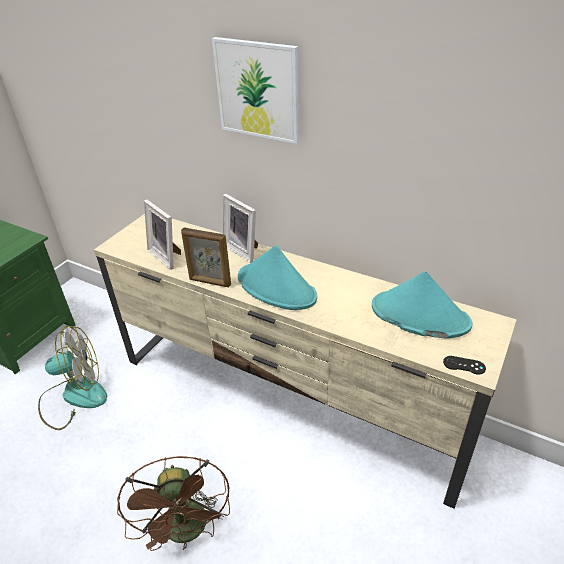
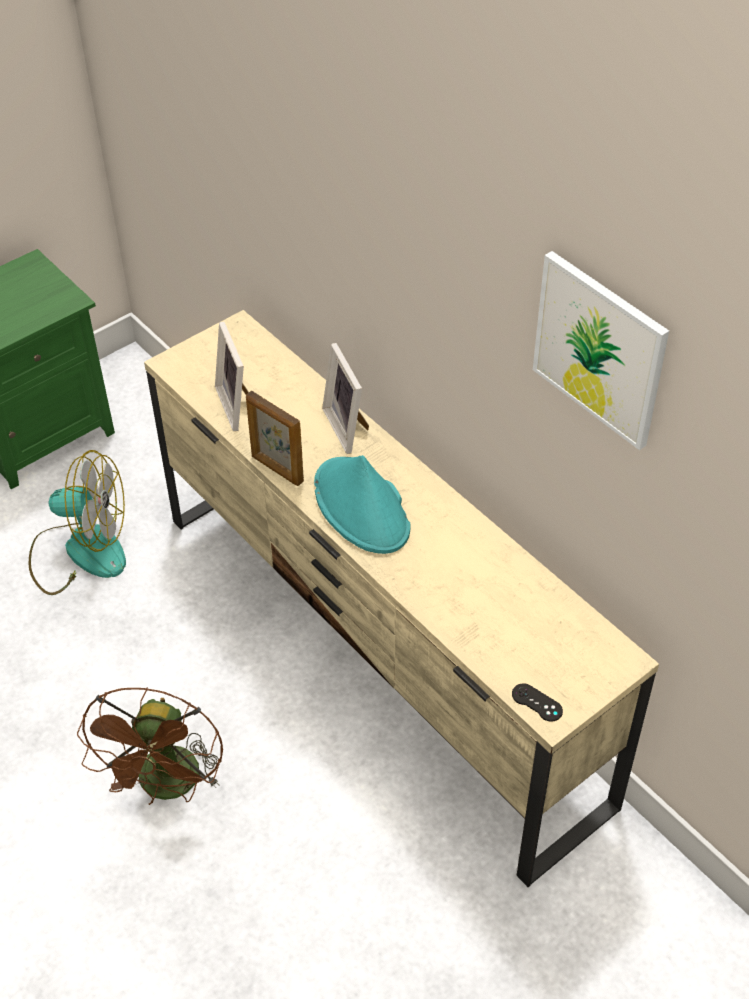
camera: 20 degrees right, 10 degrees up
picture [212,37,300,144] -> picture moved to [533,251,669,450]
turquoise hat [372,271,473,339] -> none

